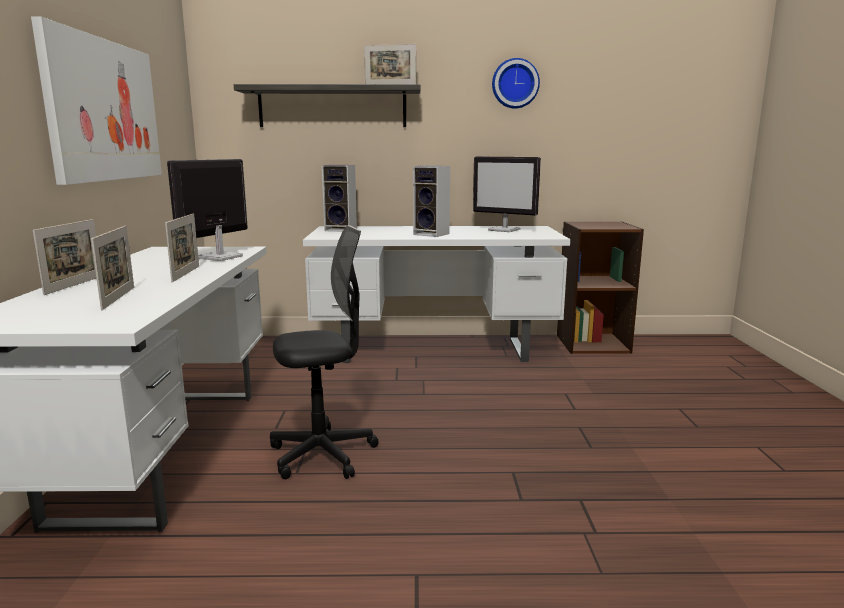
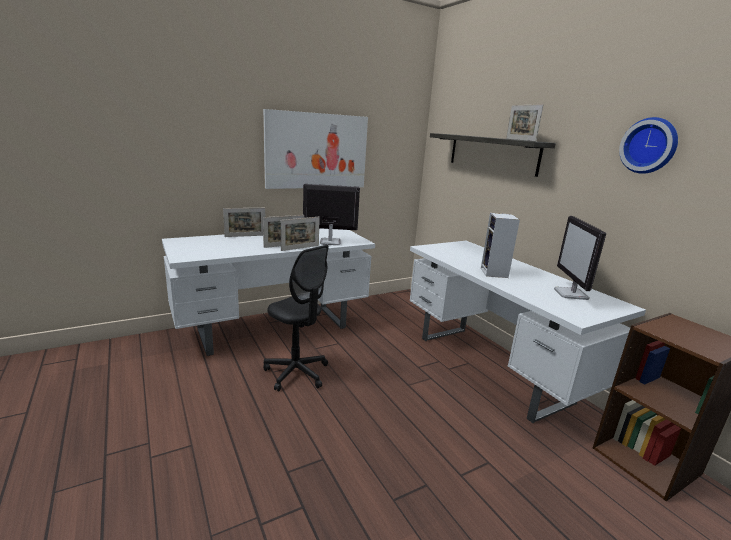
camera: 60 degrees right, 5 degrees up
picture frame [91,226,134,310] -> picture frame moved to [281,217,320,251]
speaker [322,165,357,232] -> none

